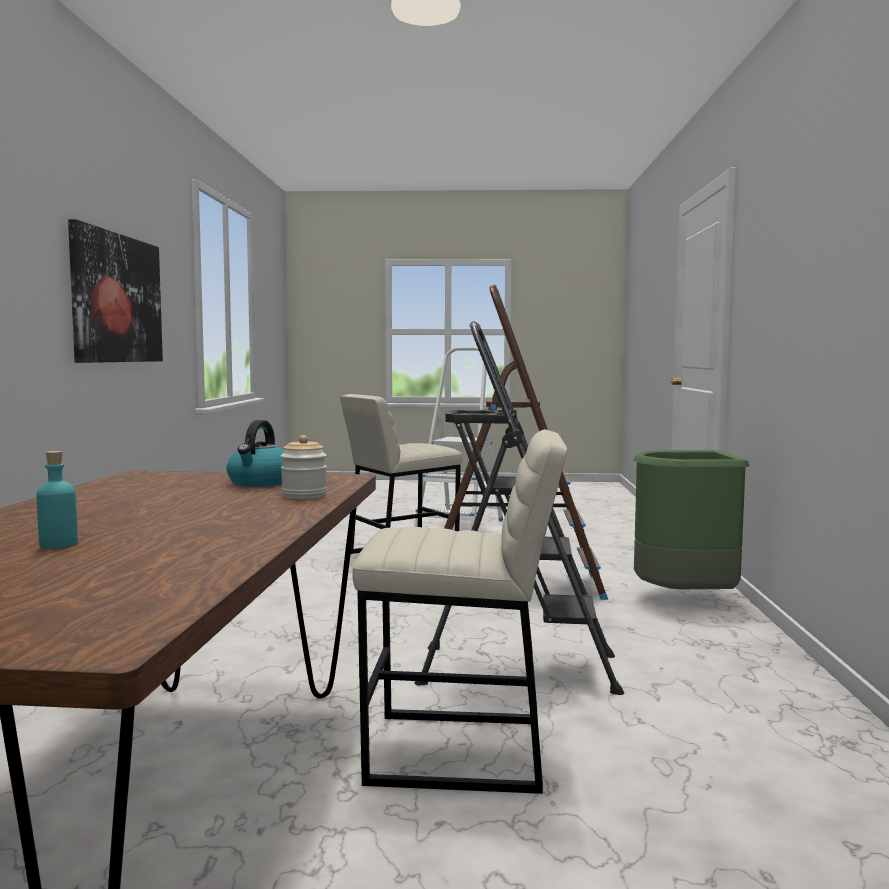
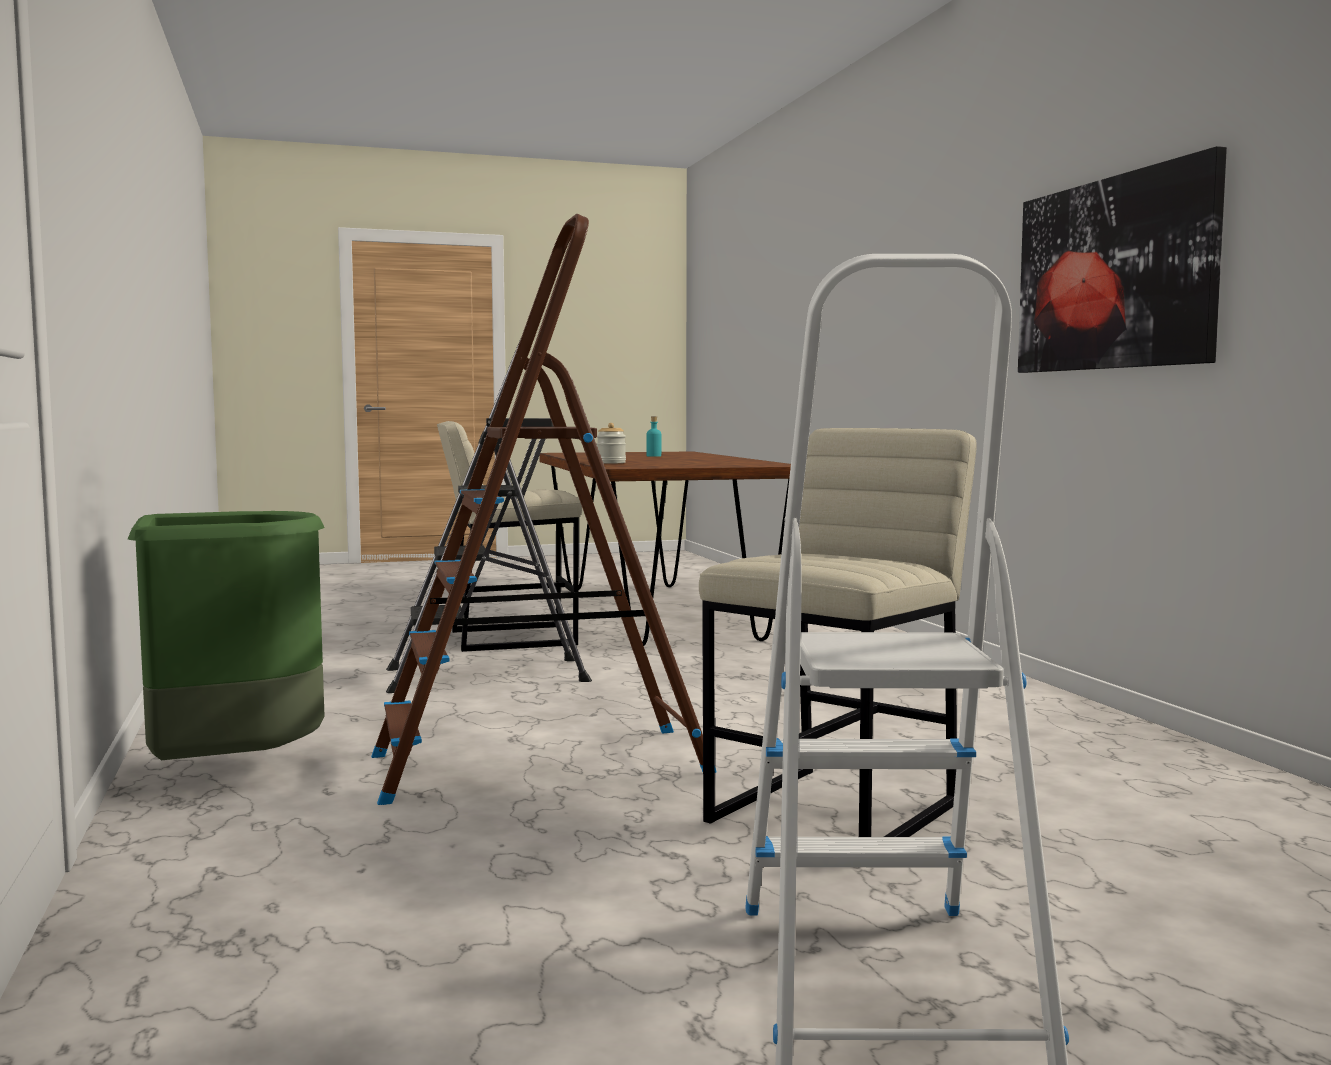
camera: 160 degrees right, 0 degrees up
kettle [226,420,285,487] -> none

